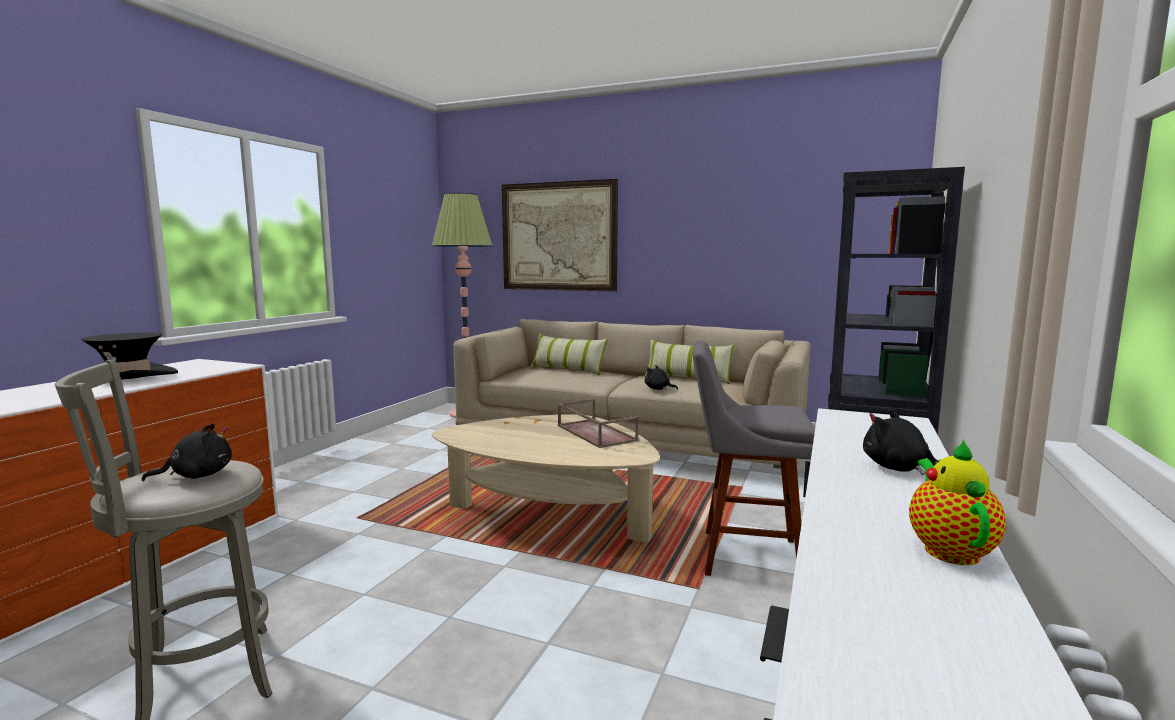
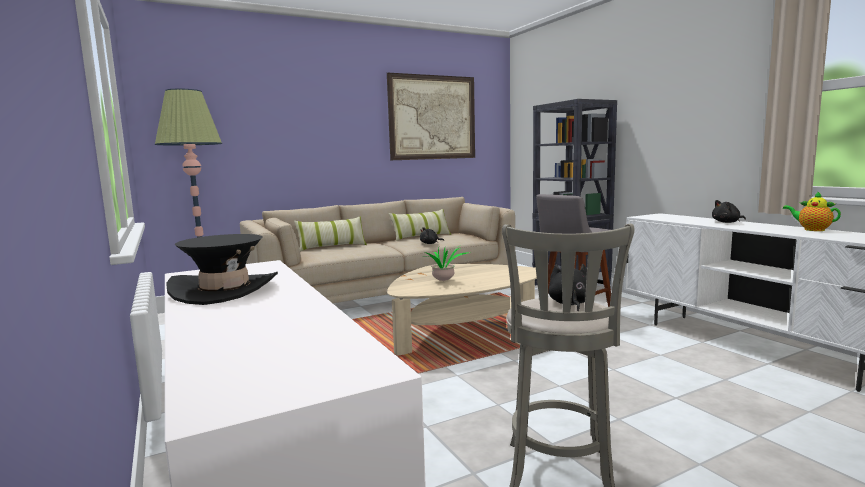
camera: 50 degrees left, 0 degrees up
picture [502,179,618,292] -> picture moved to [387,73,475,160]
brown tray [558,399,639,448] -> none
none -> potted plant [422,245,471,281]

